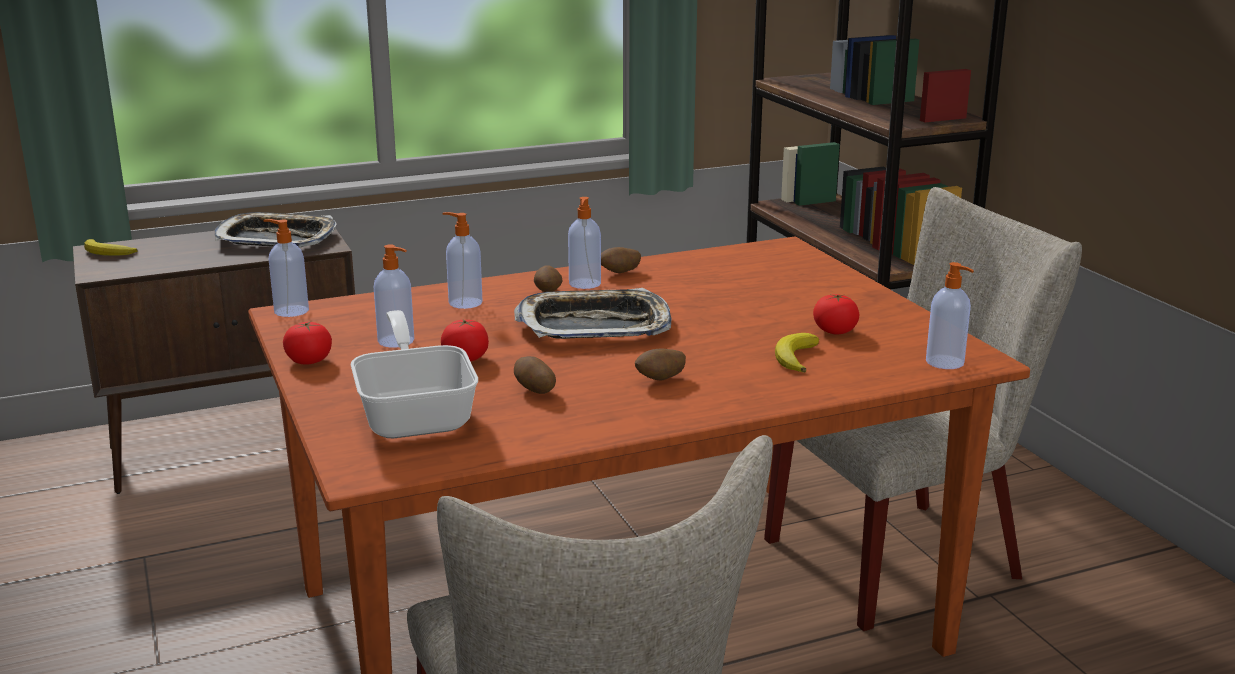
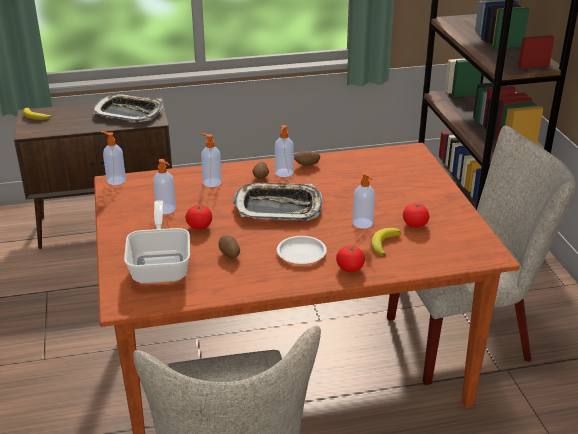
camera: 10 degrees right, 10 degrees up
tomato [283,322,332,365] -> tomato moved to [336,245,365,273]
potato [635,349,686,380] -> white plate [277,236,327,264]
soap dispenser [926,262,974,369] -> soap dispenser moved to [352,172,375,229]

